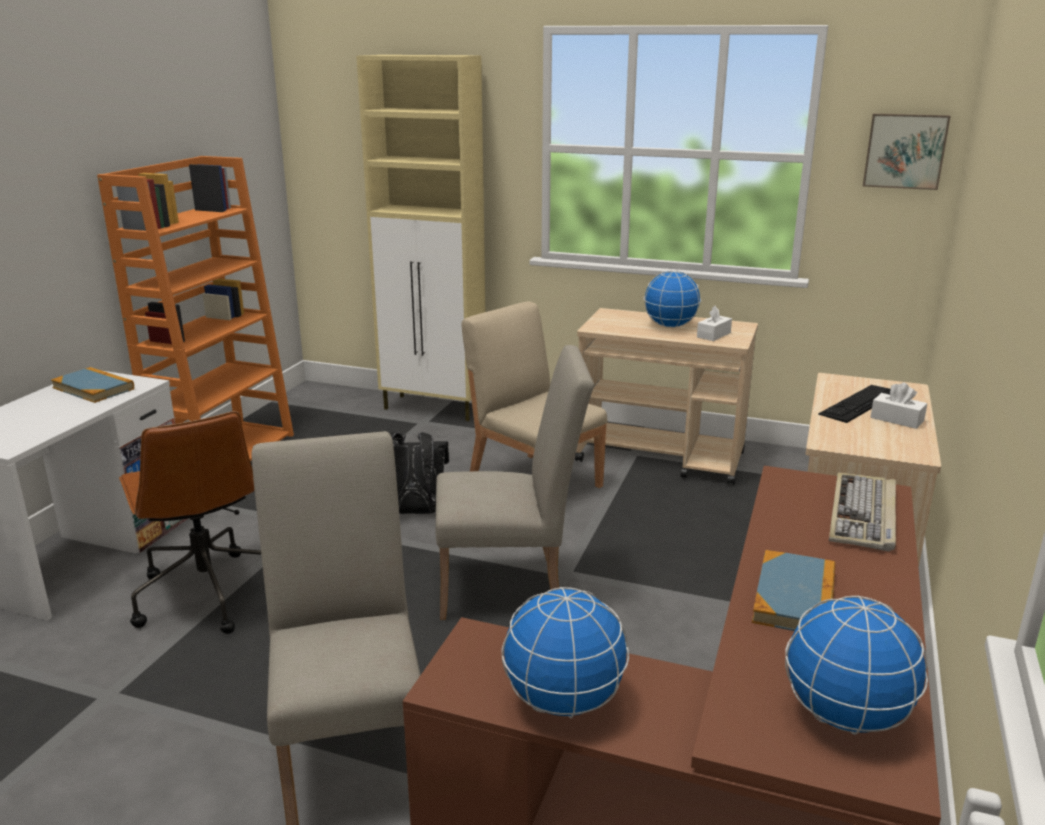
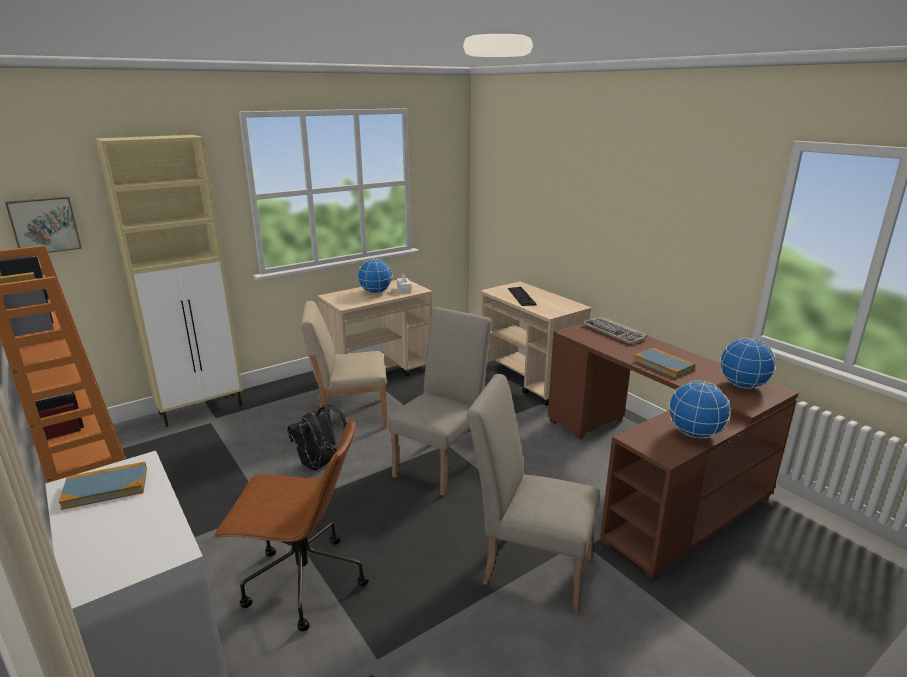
camera: 55 degrees left, 0 degrees up
picture [863,113,951,190] -> picture moved to [5,196,82,253]
white tissue box [871,383,927,429] -> none

